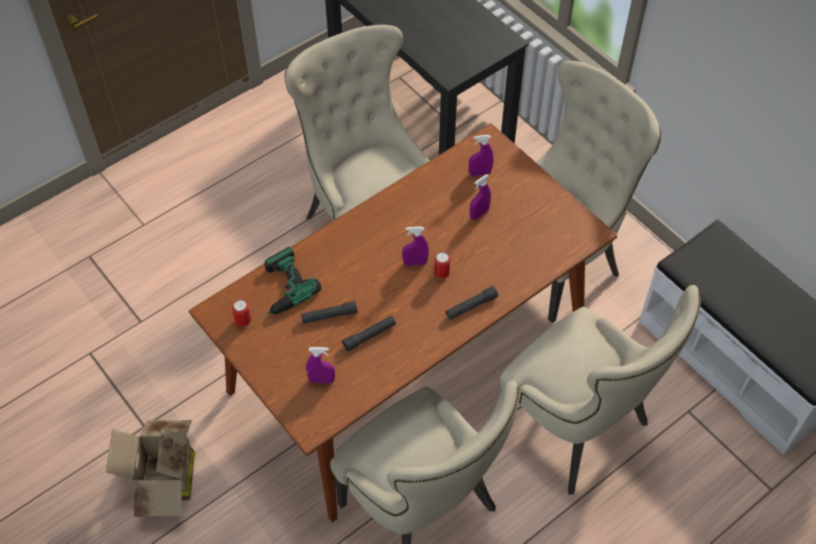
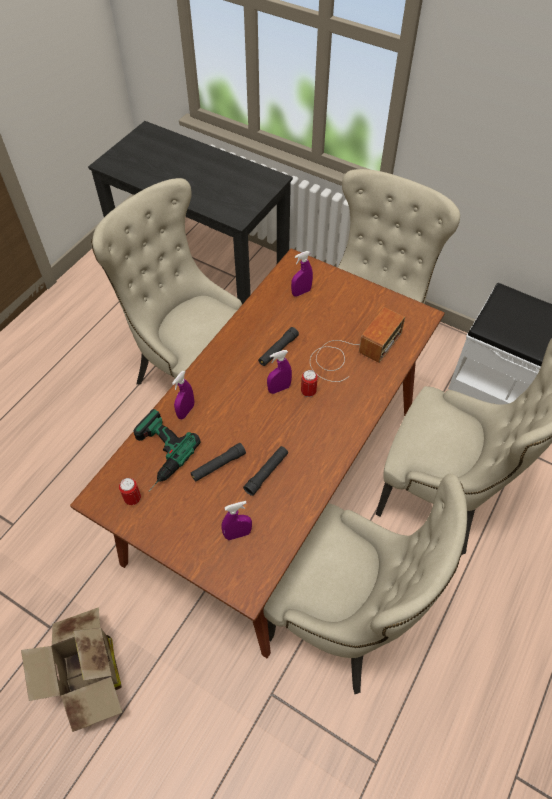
camera: 20 degrees left, 0 degrees up
black flashlight [446,286,498,320] -> black flashlight moved to [258,327,299,366]
purple spray bottle [470,175,491,220] -> purple spray bottle moved to [172,371,194,419]
none -> radio [310,307,405,382]

